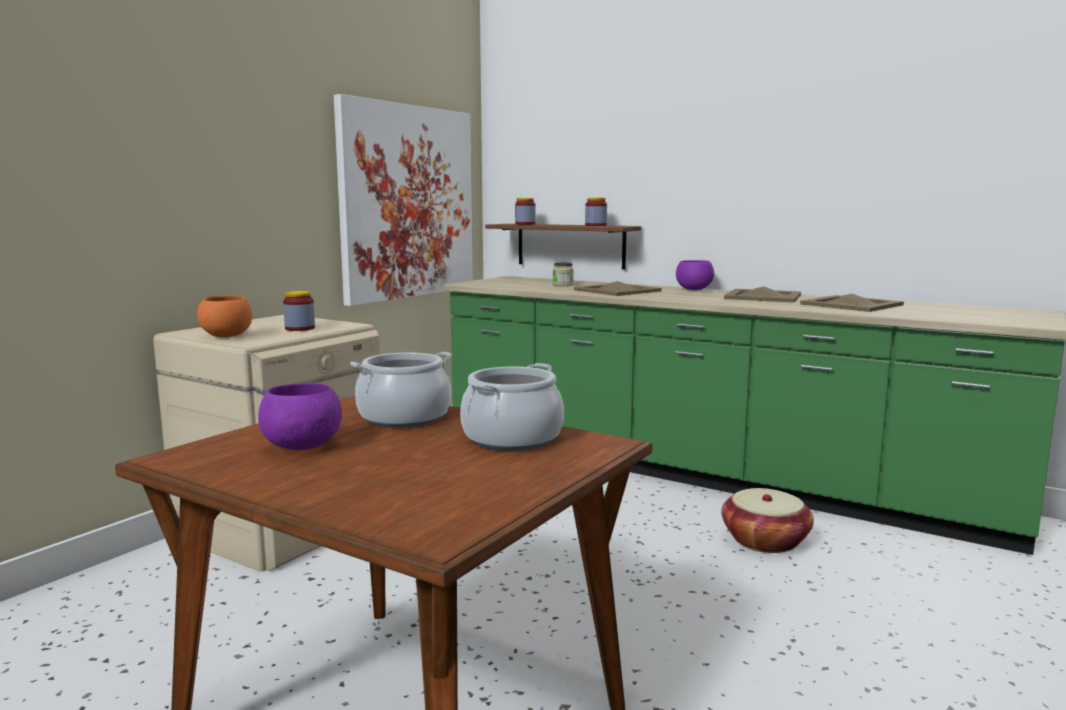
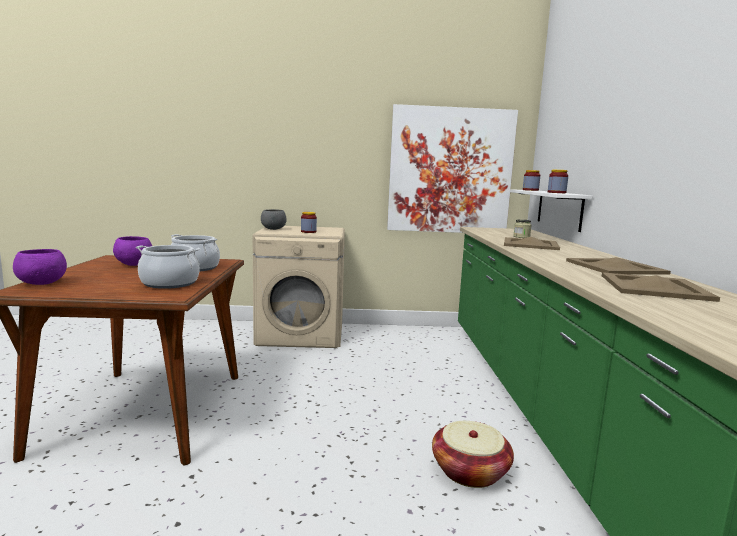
camera: 55 degrees right, 0 degrees up
orange bowl [197,296,252,338] -> grey bowl [261,209,287,230]
brown shelf [485,224,641,270] -> white shelf [510,189,592,232]
purple bowl [676,260,714,290] -> purple bowl moved to [13,249,67,285]

